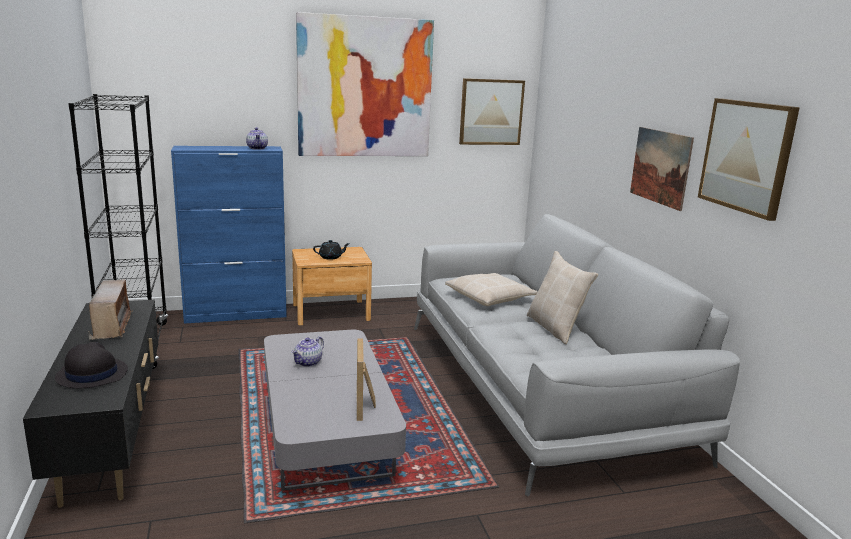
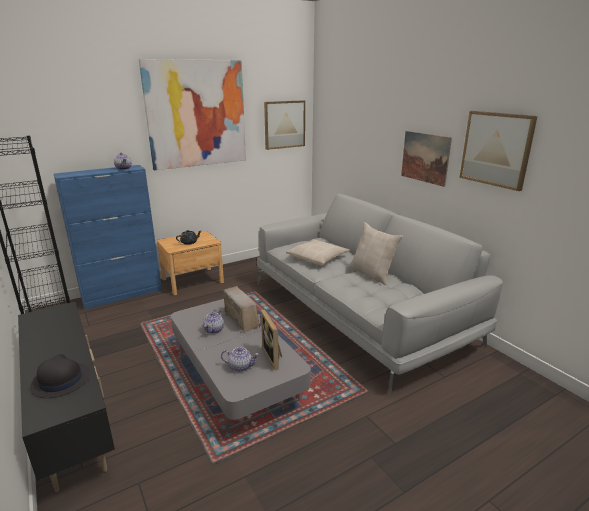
camera: 15 degrees left, 5 degrees up
radio [88,280,132,340] -> radio moved to [223,286,260,333]
none -> teapot [221,347,259,372]

